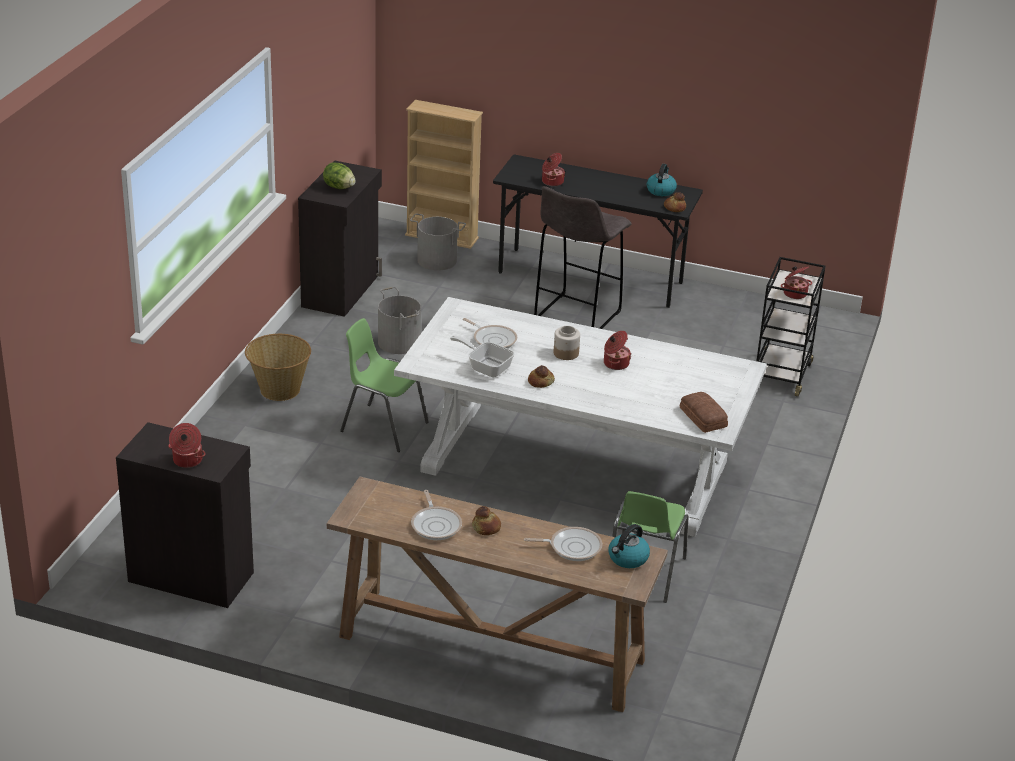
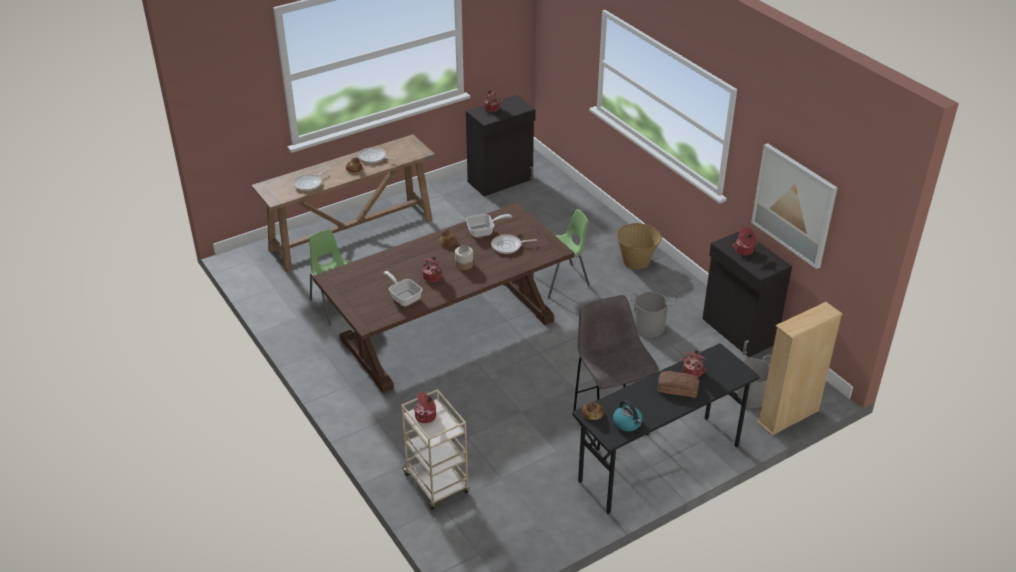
camera: 130 degrees right, 5 degrees up
lettuce [323,162,356,189] -> cooking pot [733,227,758,256]
white dining table [394,297,767,537] -> brown dining table [312,203,575,393]
kettle [608,524,650,568] -> none
bread [679,392,728,433] -> bread moved to [658,371,699,398]
black cart [757,257,825,397] -> beige cart [401,389,470,510]
none -> frying pan [383,271,422,306]
none -> picture [751,143,838,269]

